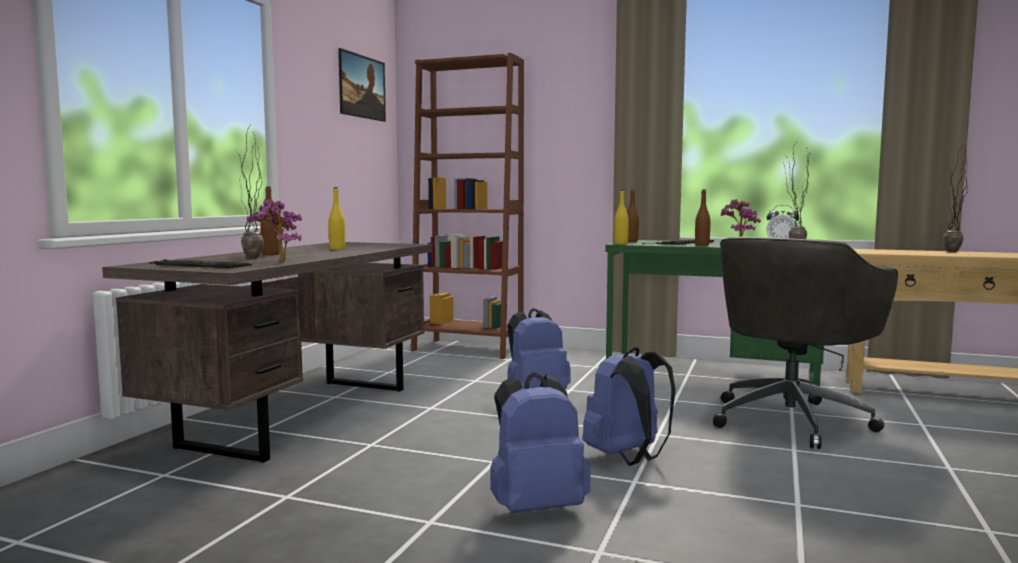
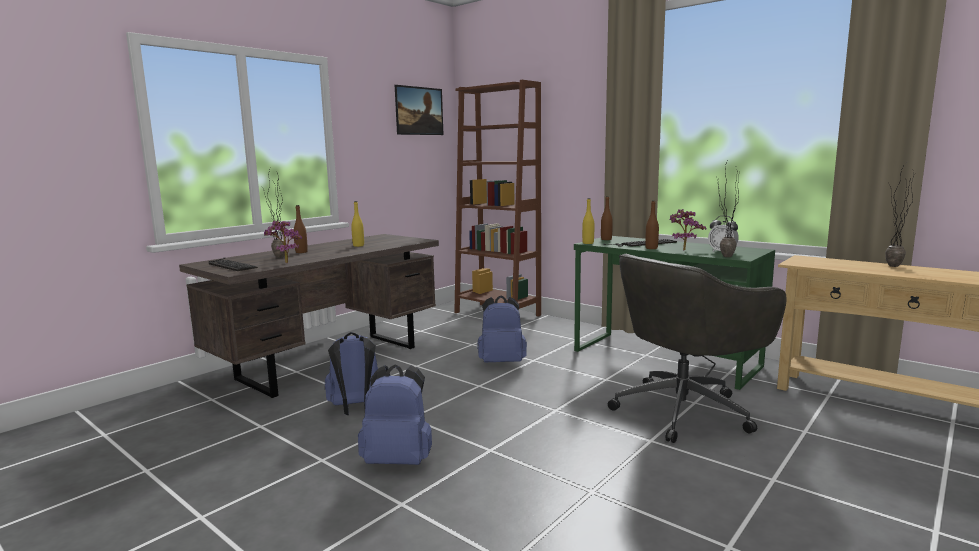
camera: 20 degrees right, 5 degrees up
blue backpack [582,347,675,466] -> blue backpack moved to [325,332,378,415]

